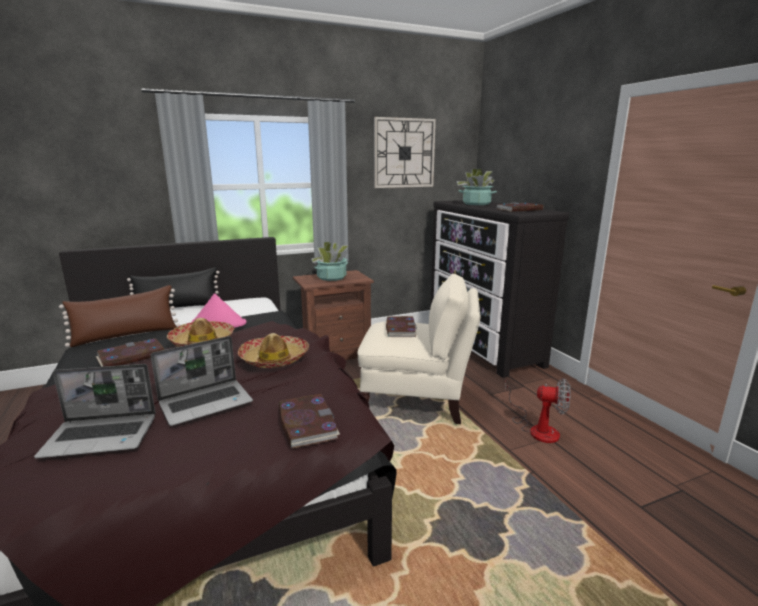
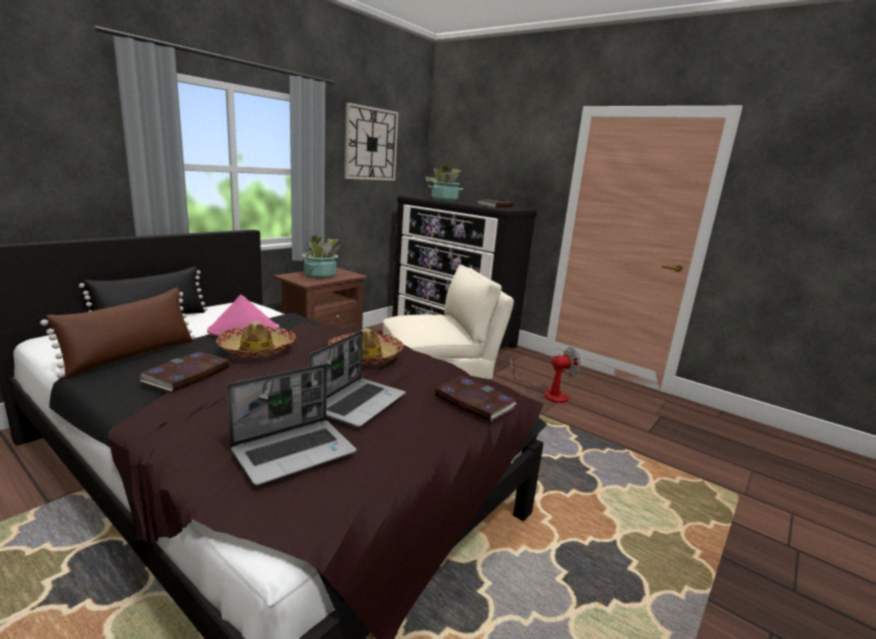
camera: 30 degrees left, 0 degrees up
book [386,316,417,337] -> none

